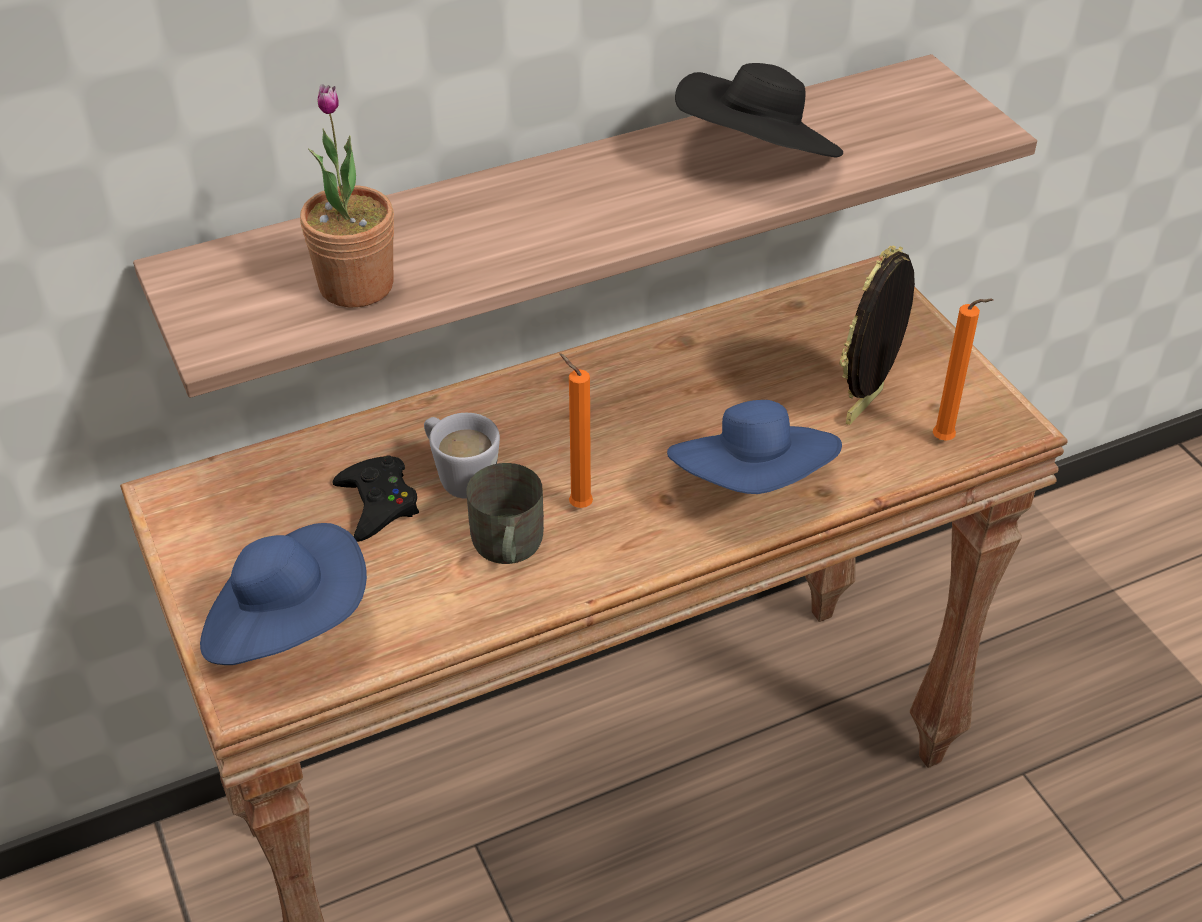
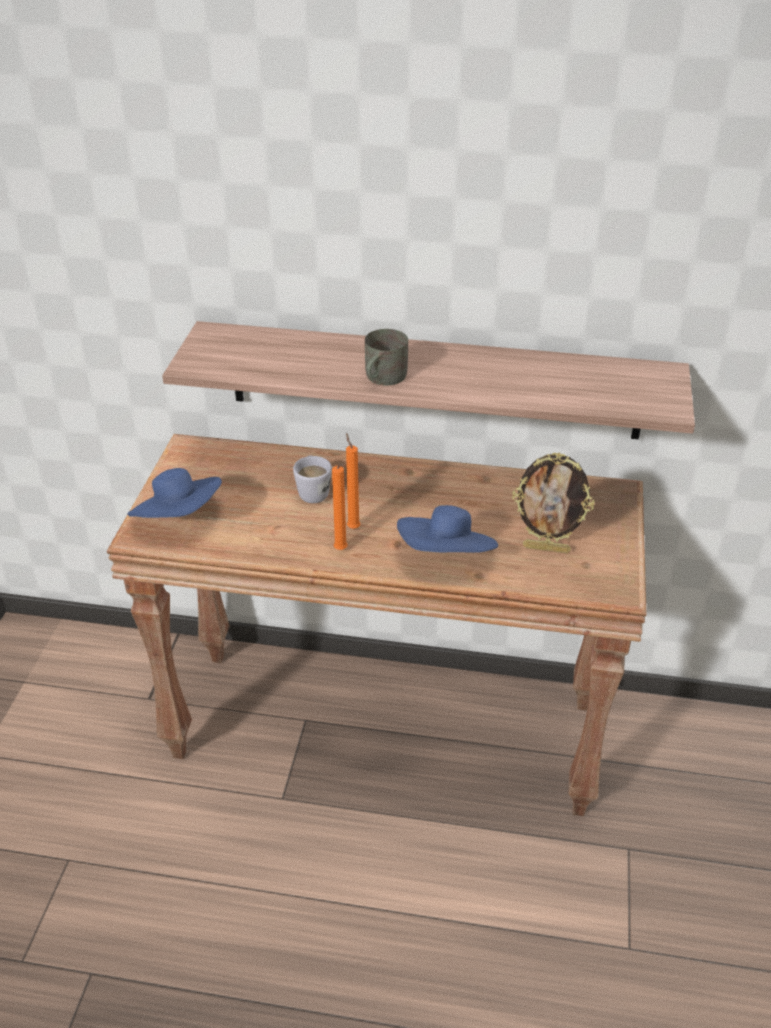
camera: 35 degrees right, 5 degrees down
potted plant [300,84,394,308] -> none
black game controller [332,455,419,542] -> none
grey mug [466,463,544,564] -> grey mug moved to [365,329,408,385]
black hat [675,63,843,158] -> none
picture frame [839,246,915,425] -> picture frame turned 150 degrees counterclockwise [512,453,595,554]
orange candle [933,299,993,441] -> orange candle moved to [332,464,348,550]

